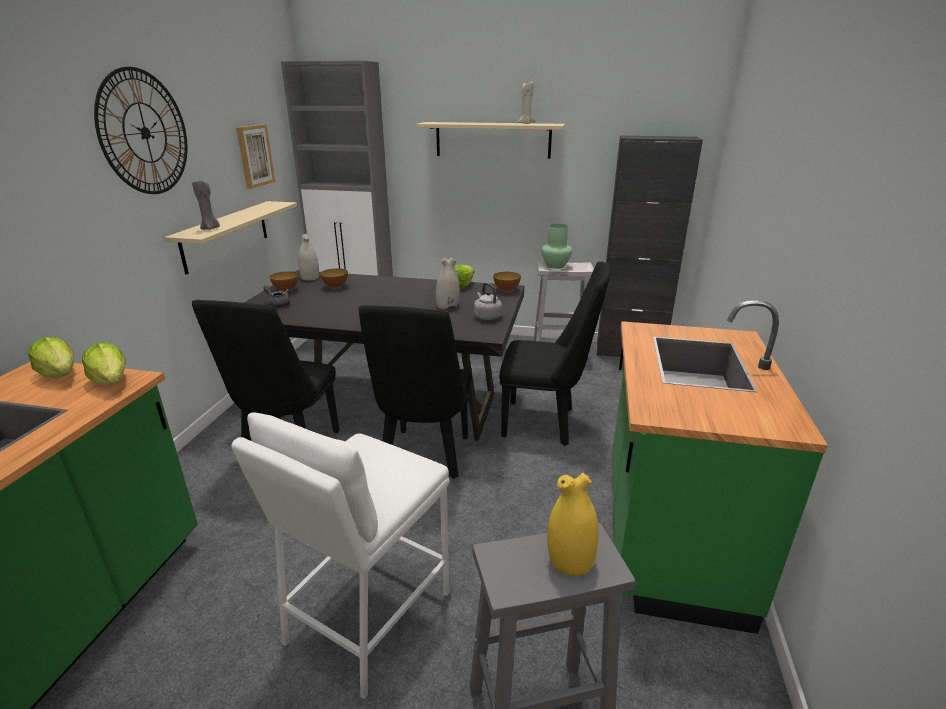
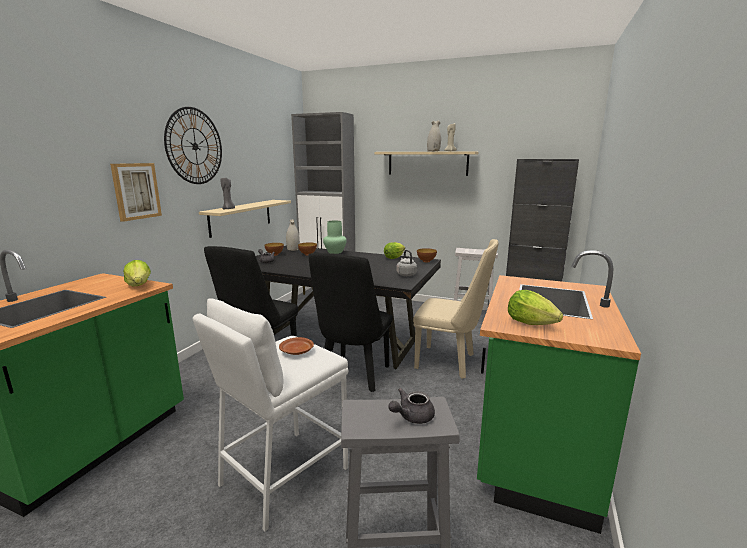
camera: 10 degrees right, 10 degrees down
lettuce [28,337,74,378] -> lettuce moved to [508,290,563,325]
picture [236,124,275,189] -> picture moved to [110,163,162,222]
white vase [436,258,460,309] -> white vase moved to [427,120,441,152]
black chair [499,262,611,446] -> beige chair [413,239,499,379]
green vase [541,224,572,269] -> green vase moved to [323,221,347,254]
yellow vase [547,473,598,576] -> grey teapot [388,388,435,424]
none -> brown plate [279,337,314,355]

